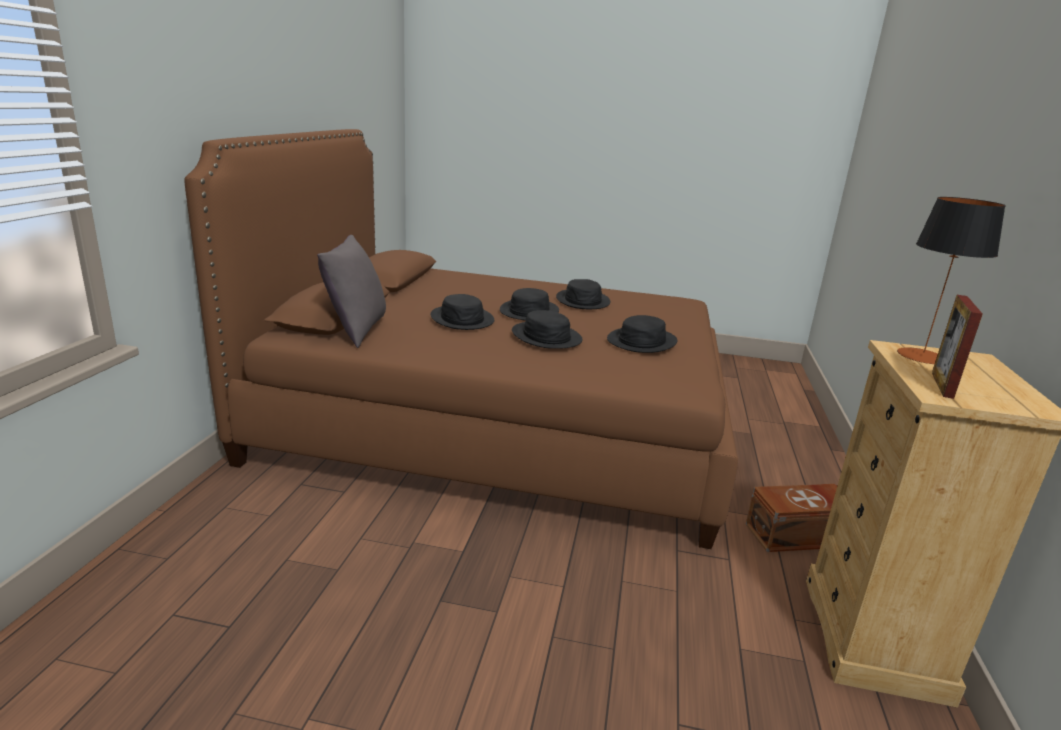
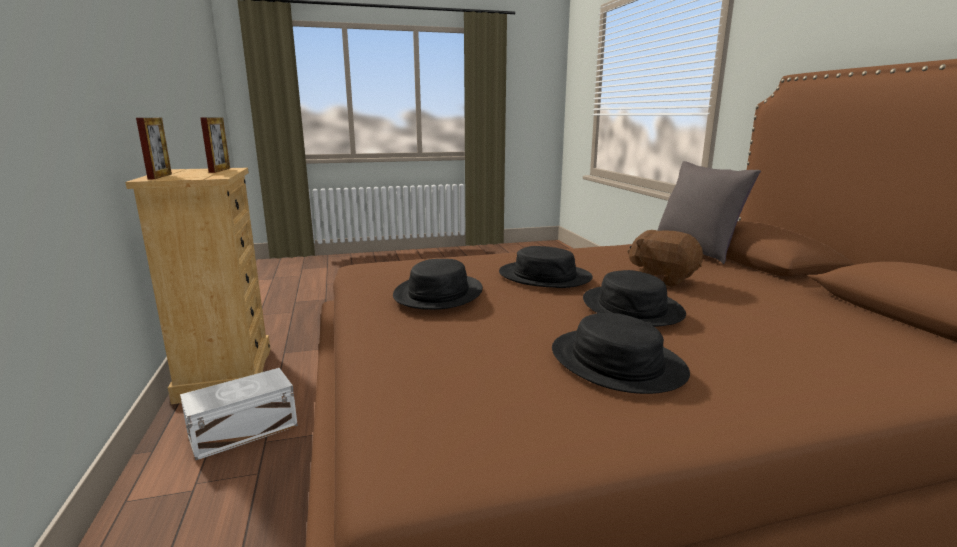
camera: 155 degrees right, 5 degrees down
black hat [430,294,494,330] -> brown plush toy [627,230,703,287]
brown storage box [746,484,837,552] -> white storage box [180,368,298,461]
table lamp [897,197,1006,364] -> none
none -> picture frame [136,118,172,179]

